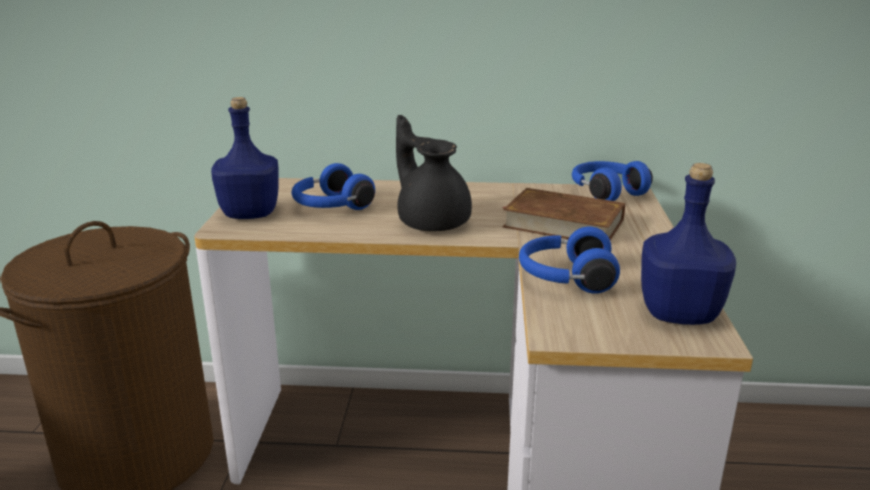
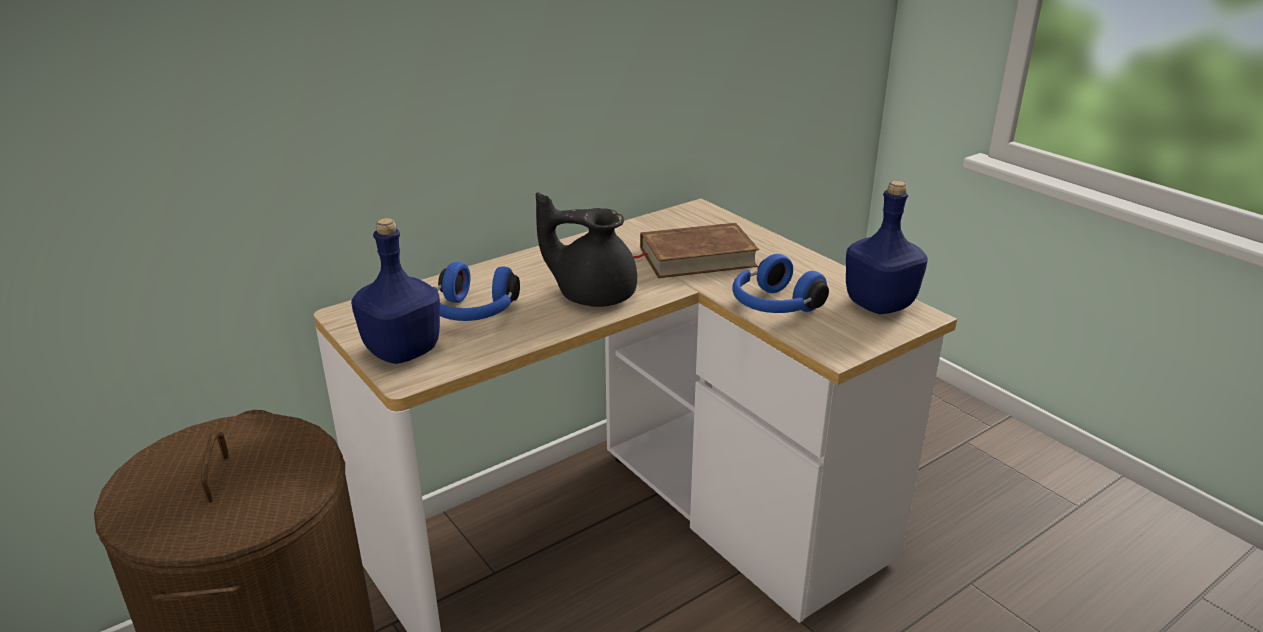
camera: 40 degrees left, 5 degrees up
blue headphones [572,161,653,201] -> none

